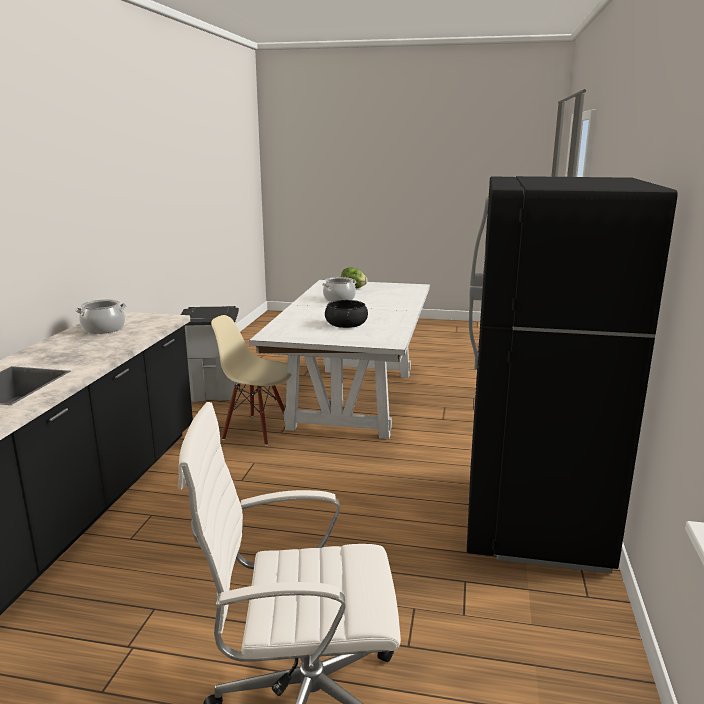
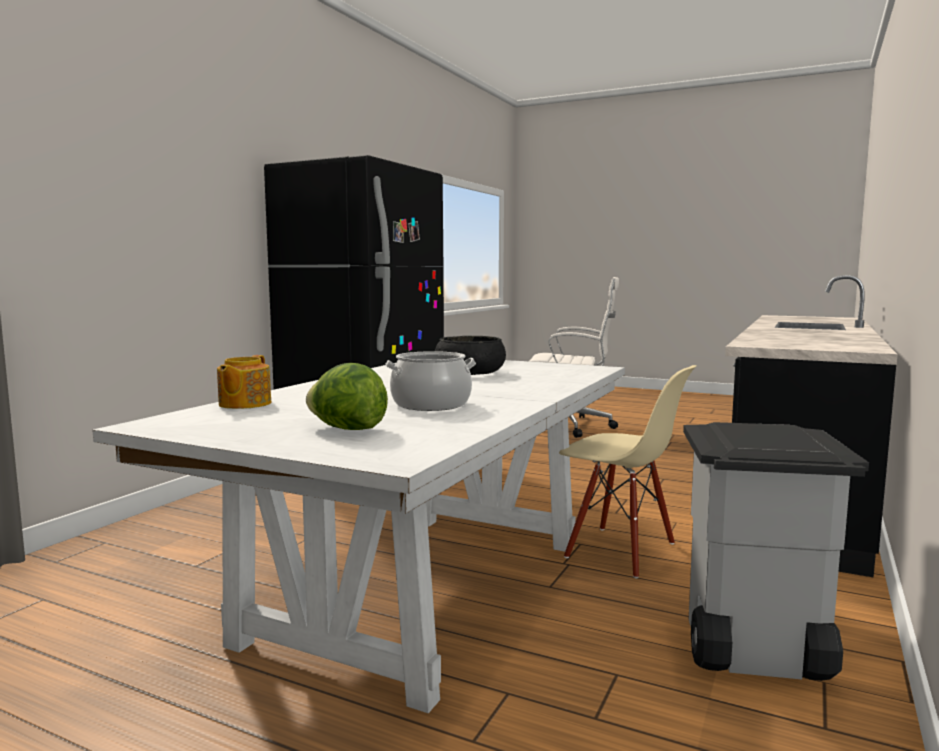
camera: 165 degrees left, 10 degrees down
cooking pot [75,299,126,334] -> none
none -> teapot [217,355,271,409]

